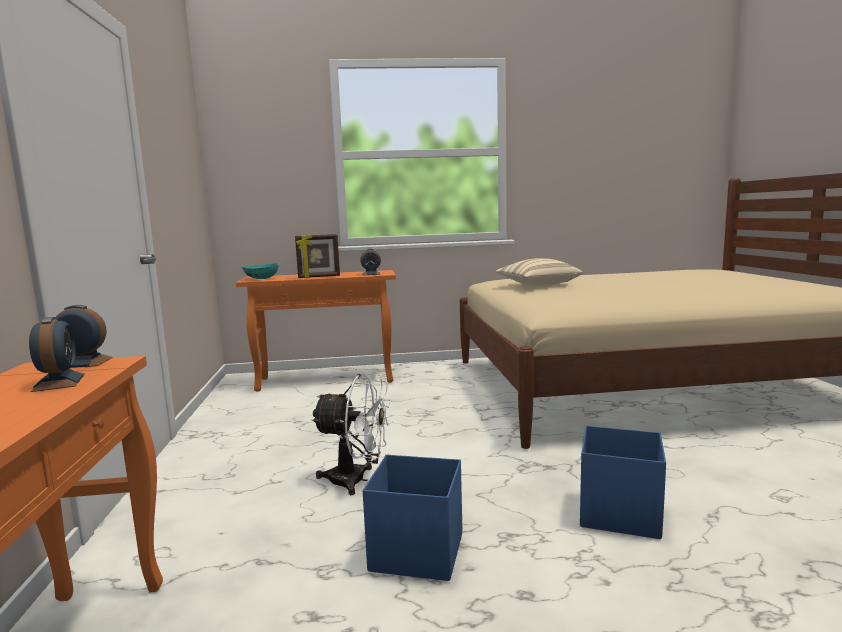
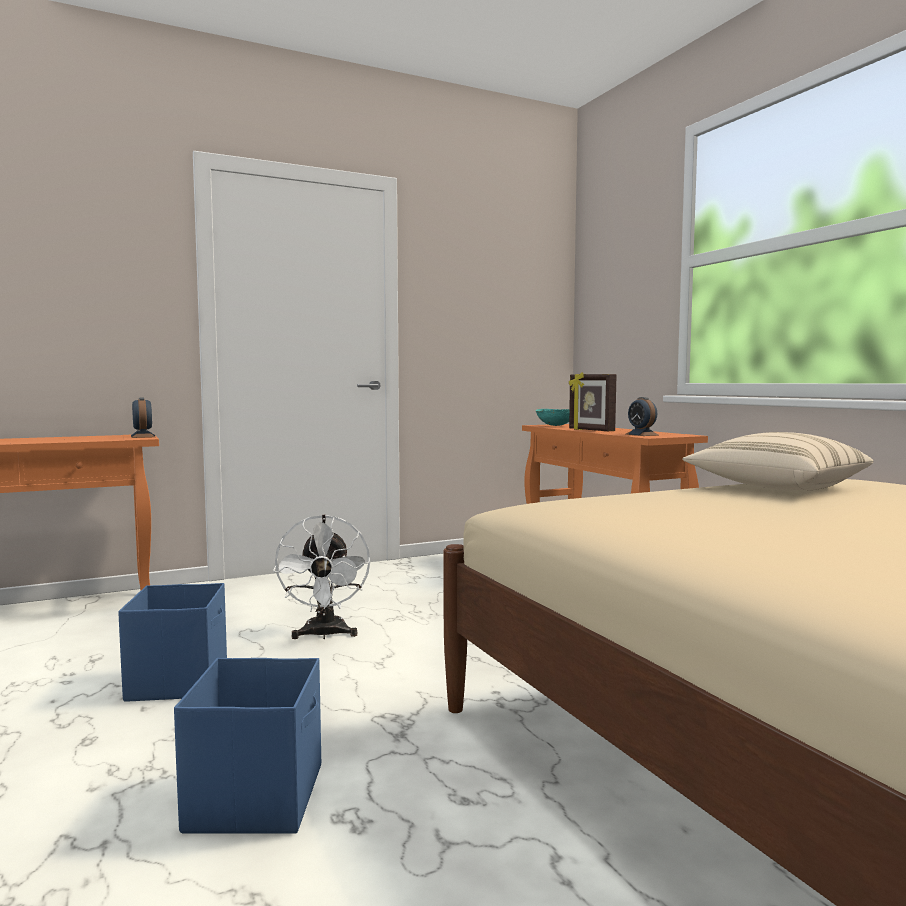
camera: 70 degrees right, 5 degrees down
alarm clock [29,317,85,392] -> none

